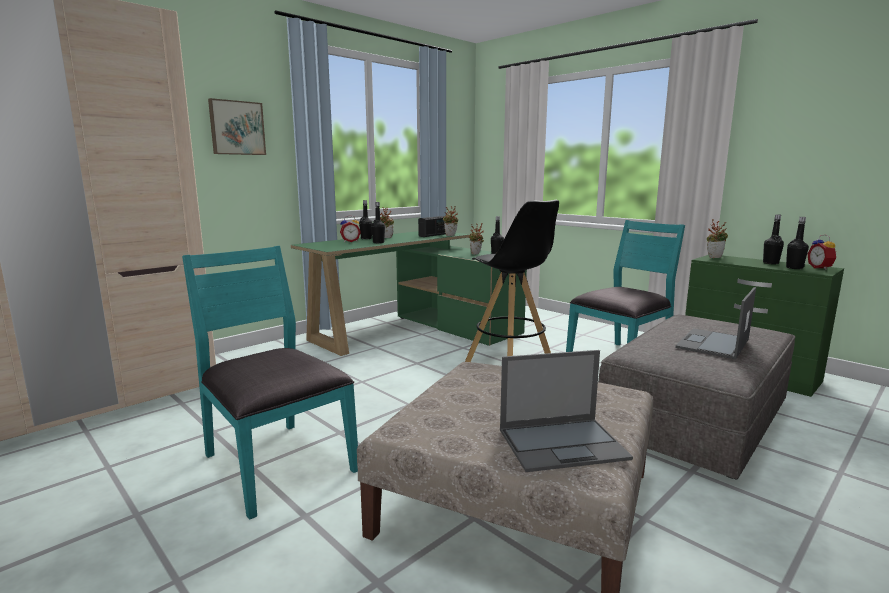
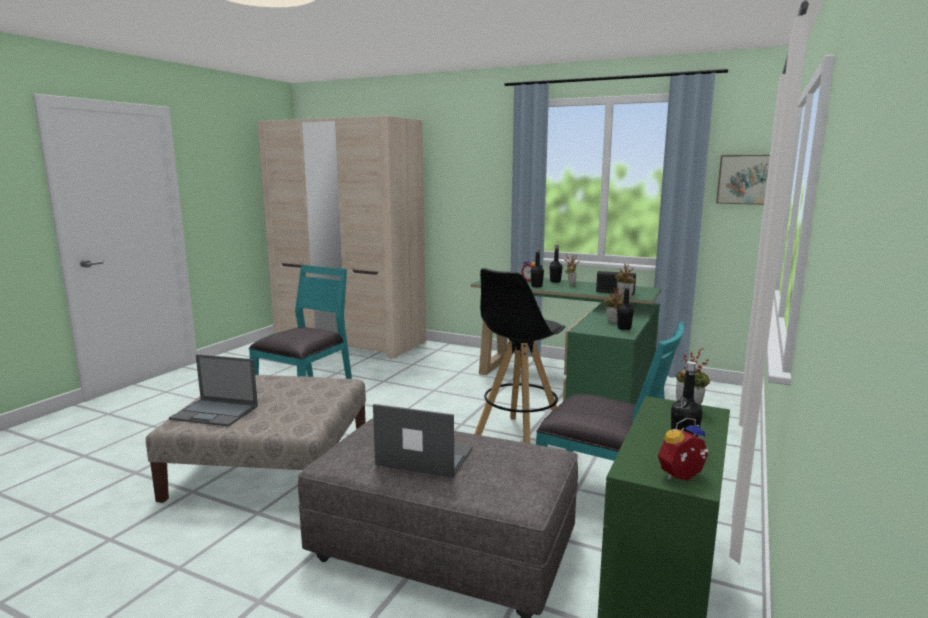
camera: 70 degrees right, 0 degrees up
picture [208,98,266,155] -> picture moved to [716,155,770,205]
laptop [500,350,633,472] -> laptop turned 45 degrees counterclockwise [169,354,258,427]
black bottle [786,217,809,269] -> none

